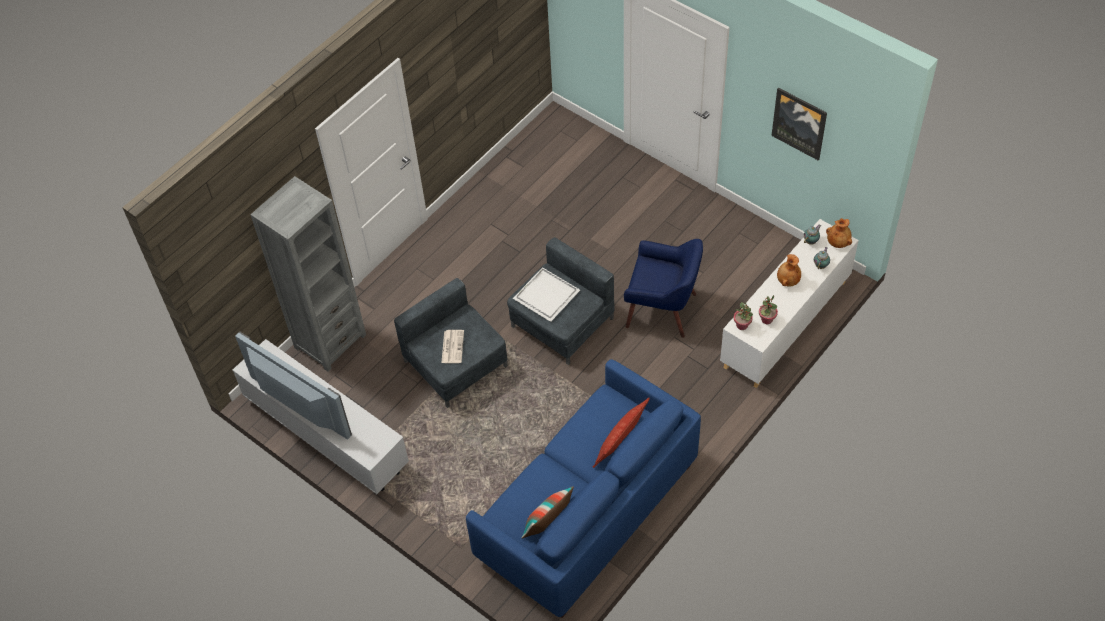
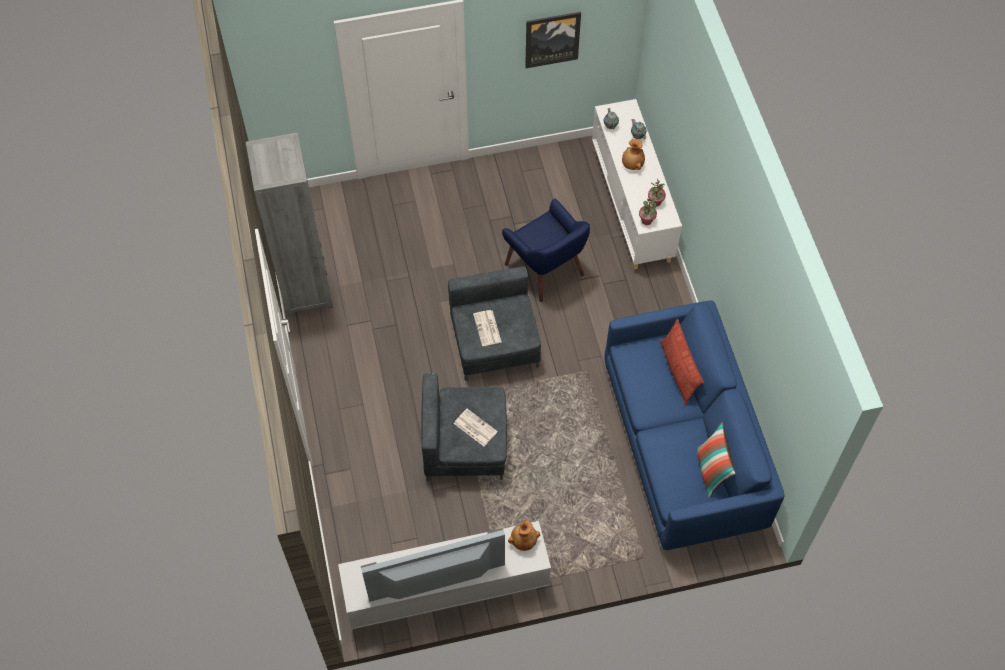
camera: 55 degrees left, 5 degrees up
grey bookcase [251,176,366,372] -> grey bookcase moved to [246,133,333,317]
white tray [513,267,580,322] -> newspaper [473,310,502,346]
blue armchair [624,239,703,338] -> blue armchair turned 90 degrees clockwise [502,198,590,302]
brown vase [826,218,852,248] -> brown vase moved to [508,520,540,551]

